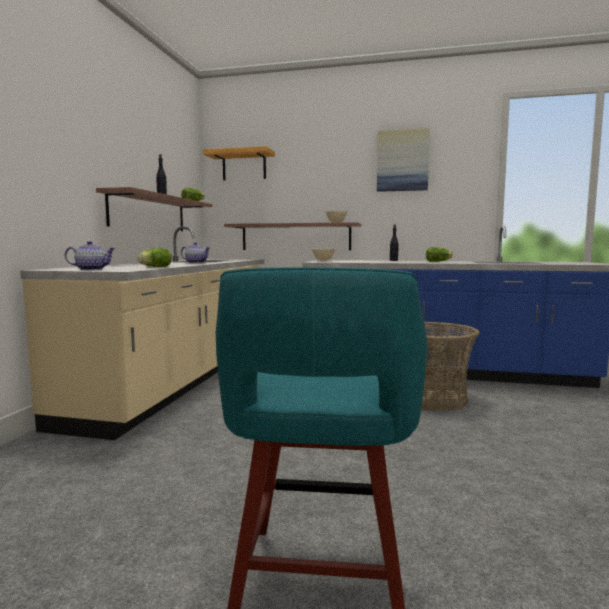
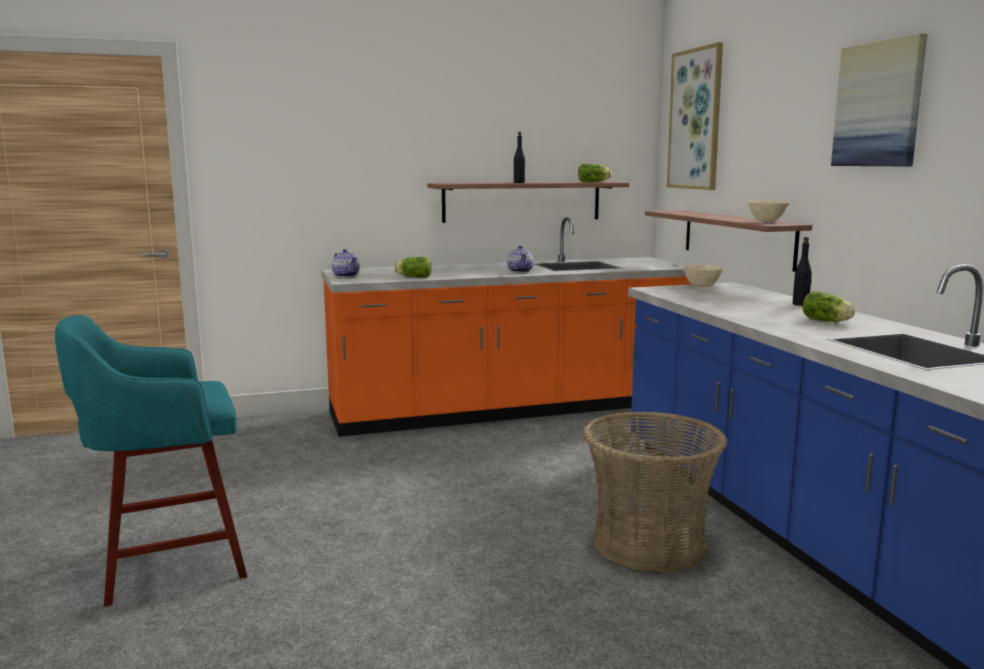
camera: 60 degrees right, 5 degrees up
beige counter [20,226,264,440] -> orange counter [321,217,691,437]
shelf [203,146,275,180] -> picture [667,42,723,190]

